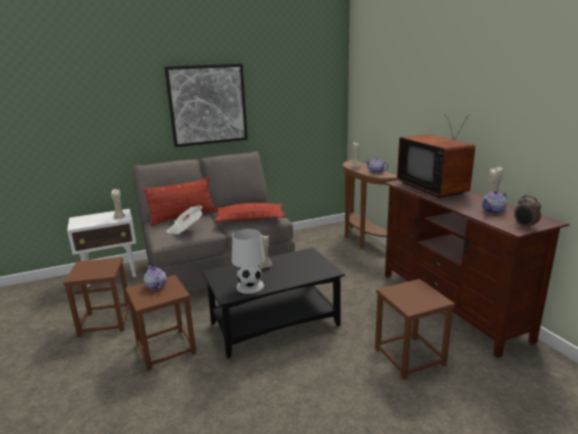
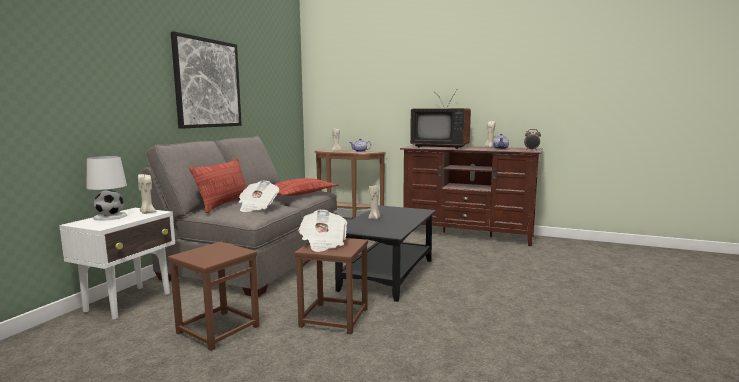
camera: 45 degrees left, 10 degrees down
teapot [143,266,167,290] -> newspaper [298,210,347,252]
white table lamp [232,229,265,294] -> white table lamp moved to [86,156,127,221]
brown stool [375,279,455,379] -> none

